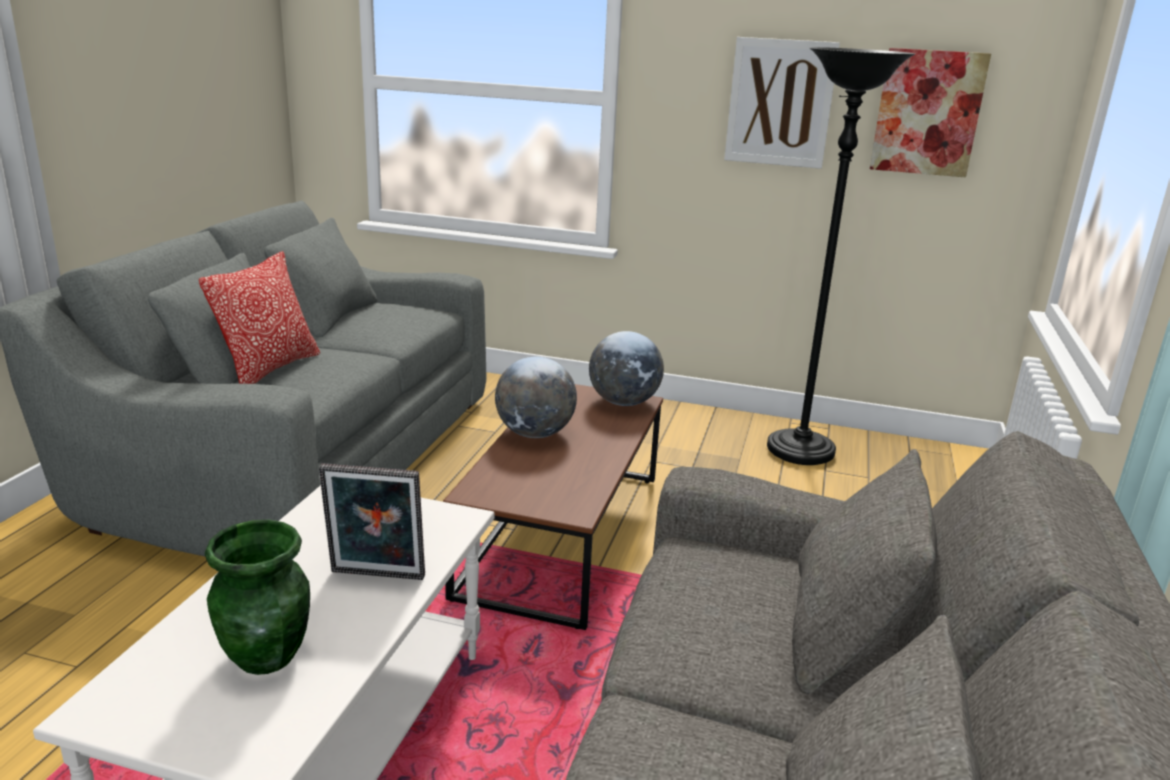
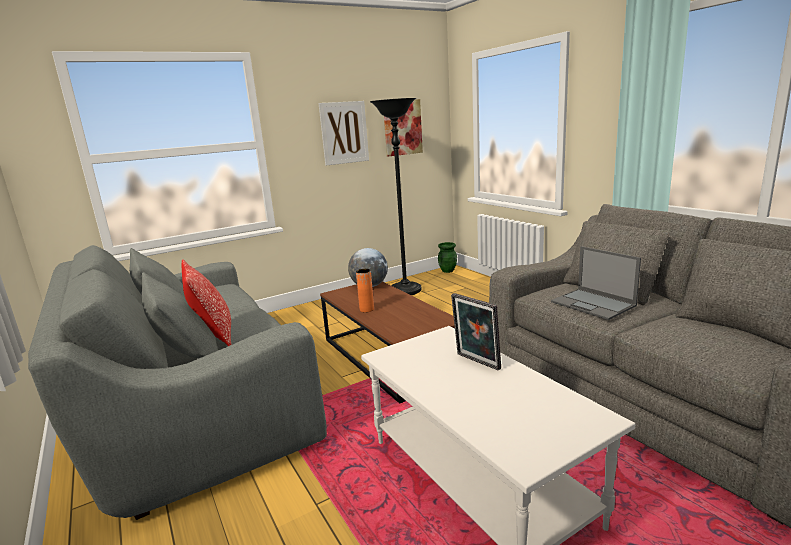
camera: 45 degrees left, 5 degrees down
green vase [205,520,310,675] -> green vase moved to [438,242,457,273]
picture frame [319,463,425,580] -> picture frame turned 90 degrees clockwise [451,293,501,371]
globe [495,357,577,438] -> orange vase [356,269,374,313]
none -> laptop [551,246,641,320]

